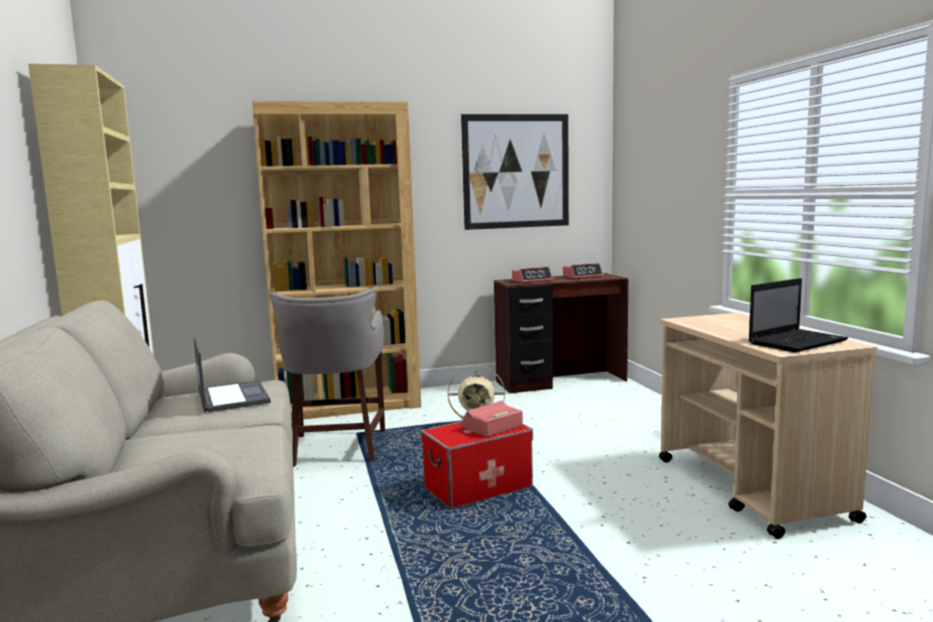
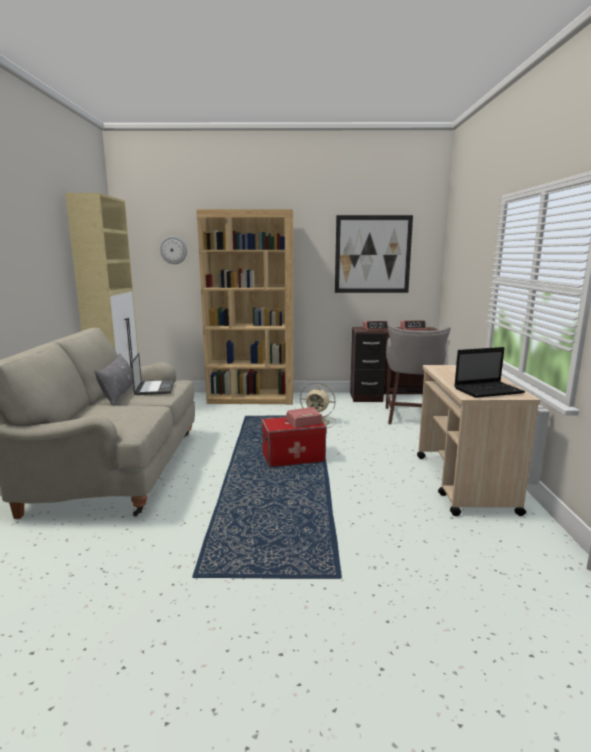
camera: 15 degrees right, 5 degrees up
grey stool [269,288,385,467] -> grey stool moved to [386,325,451,424]
none -> grey pillow [95,353,133,406]
none -> wall clock [160,236,187,264]

